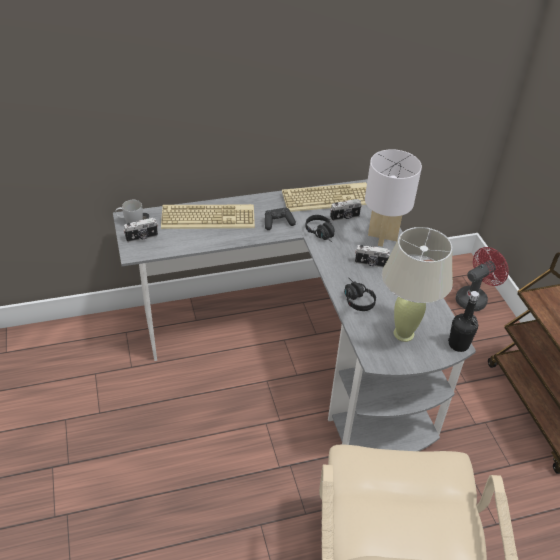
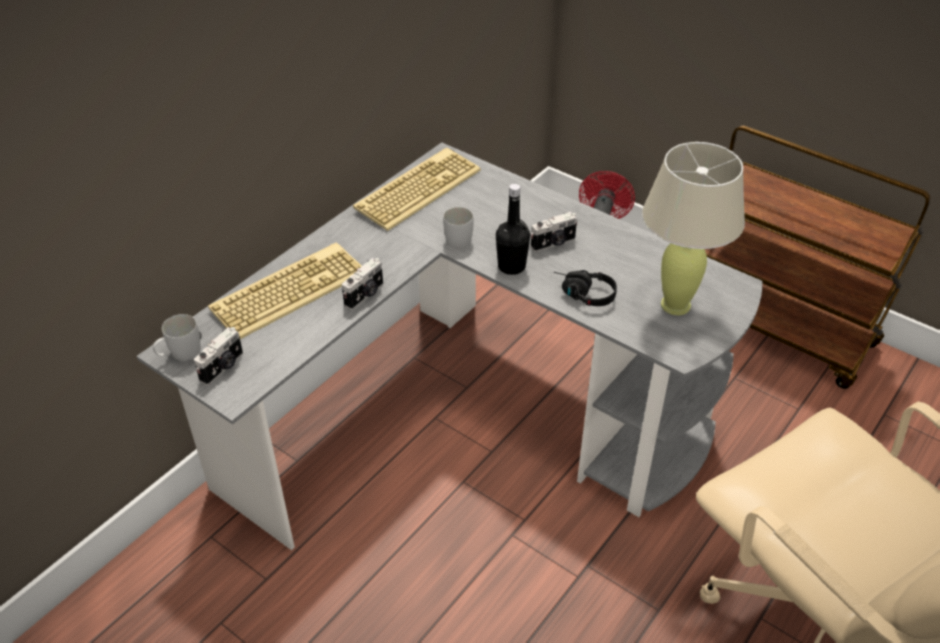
camera: 35 degrees left, 0 degrees up
black game controller [265,207,296,230] -> none
black headphones [305,215,335,242] -> white mug [443,207,473,248]
camera [330,199,362,221] -> camera moved to [342,258,383,310]
white table lamp [365,149,422,247] -> none
black bottle [448,291,479,352] -> black bottle moved to [496,184,530,275]

